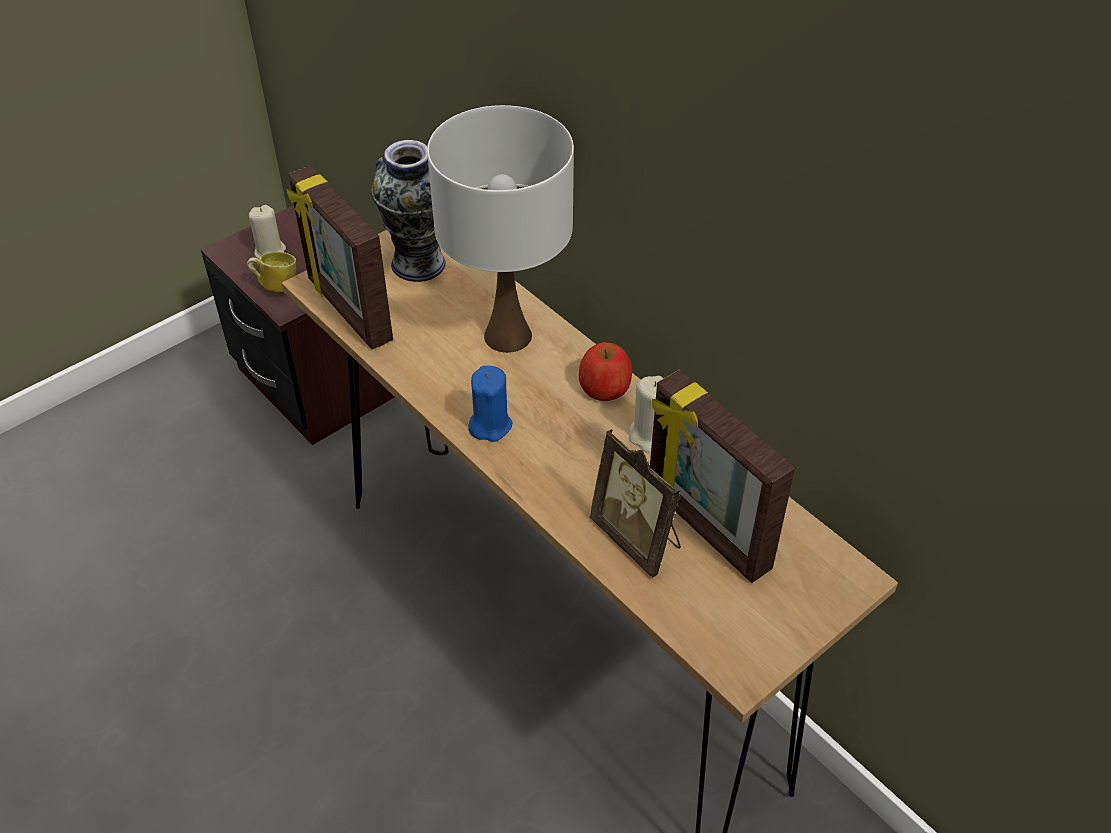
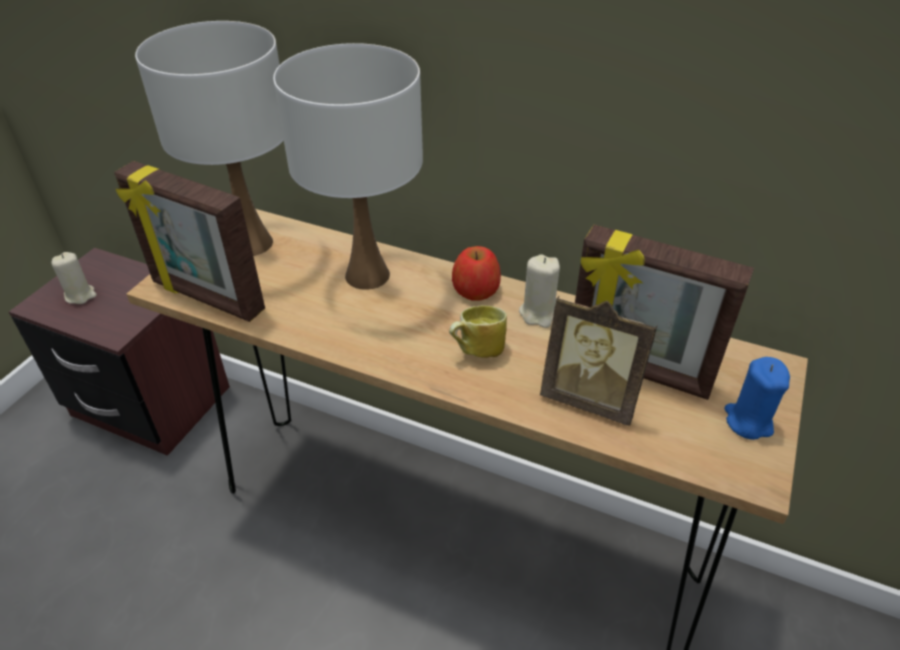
camera: 25 degrees left, 5 degrees down
mug [247,252,296,293] -> mug moved to [449,305,507,358]
vase [371,140,446,282] -> white table lamp [135,21,284,256]
blue candle [468,366,512,442] -> blue candle moved to [724,357,790,440]

